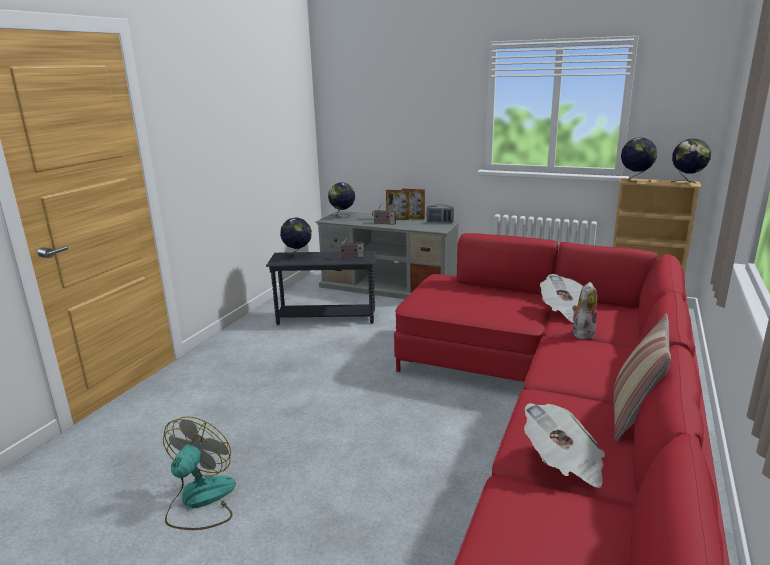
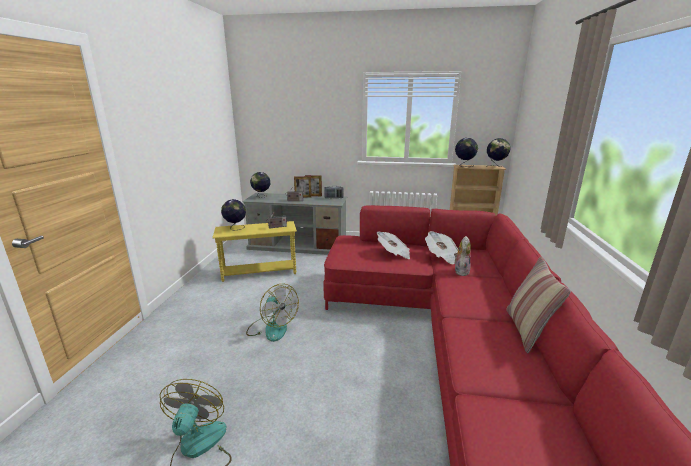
camera: 15 degrees left, 0 degrees up
grey side table [266,251,376,325] -> yellow side table [212,221,297,282]
newspaper [524,403,605,488] -> newspaper moved to [377,231,410,259]
none -> fan [246,284,299,342]

